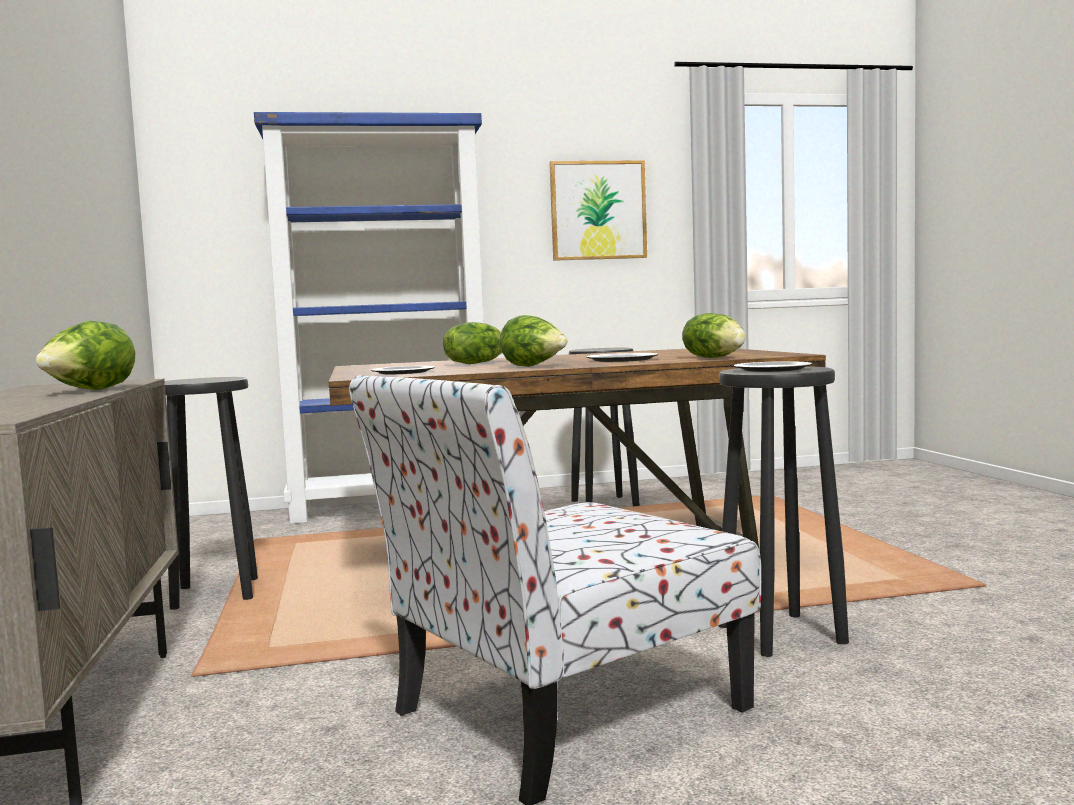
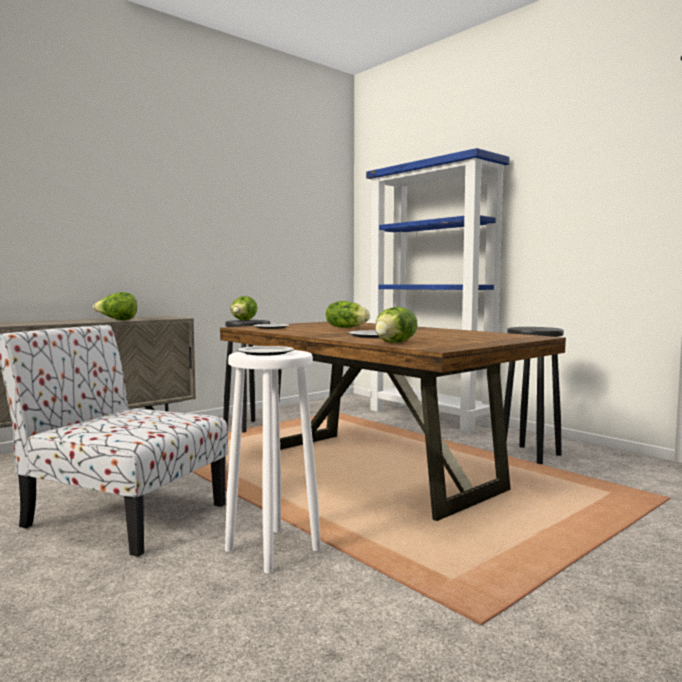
camera: 60 degrees right, 0 degrees up
lettuce [499,315,567,367] -> lettuce moved to [230,296,257,321]
picture [549,161,647,261] -> none
black stool [718,366,849,657] -> white stool [225,350,321,574]

